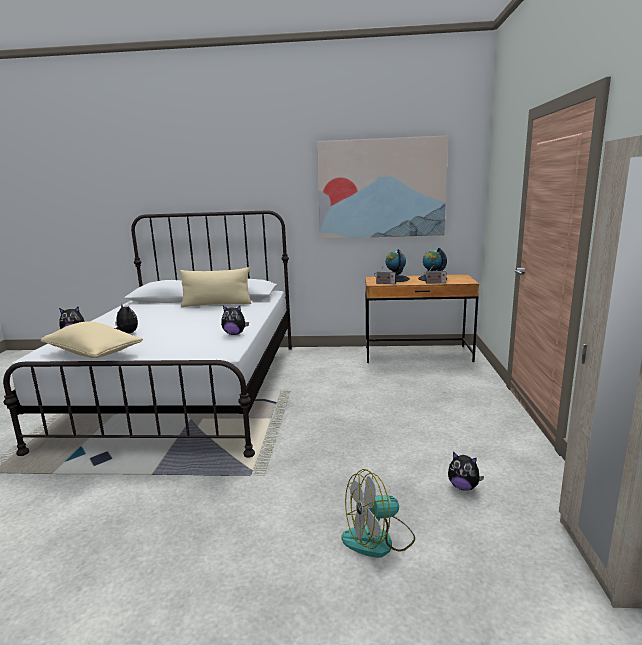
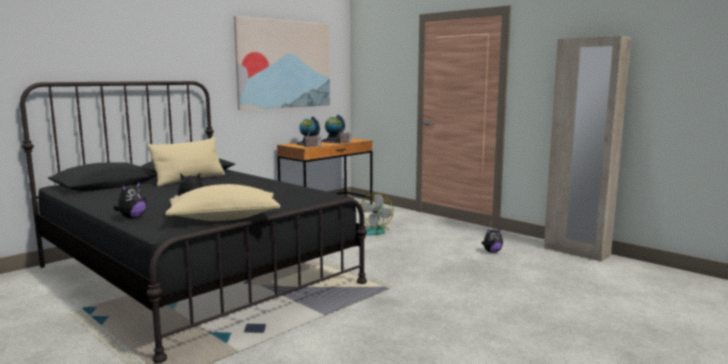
camera: 50 degrees left, 5 degrees down
white bed [3,210,292,458] -> black bed [20,81,367,363]
plush toy [221,306,249,335] -> none
fan [341,469,415,558] -> fan moved to [361,193,394,236]

